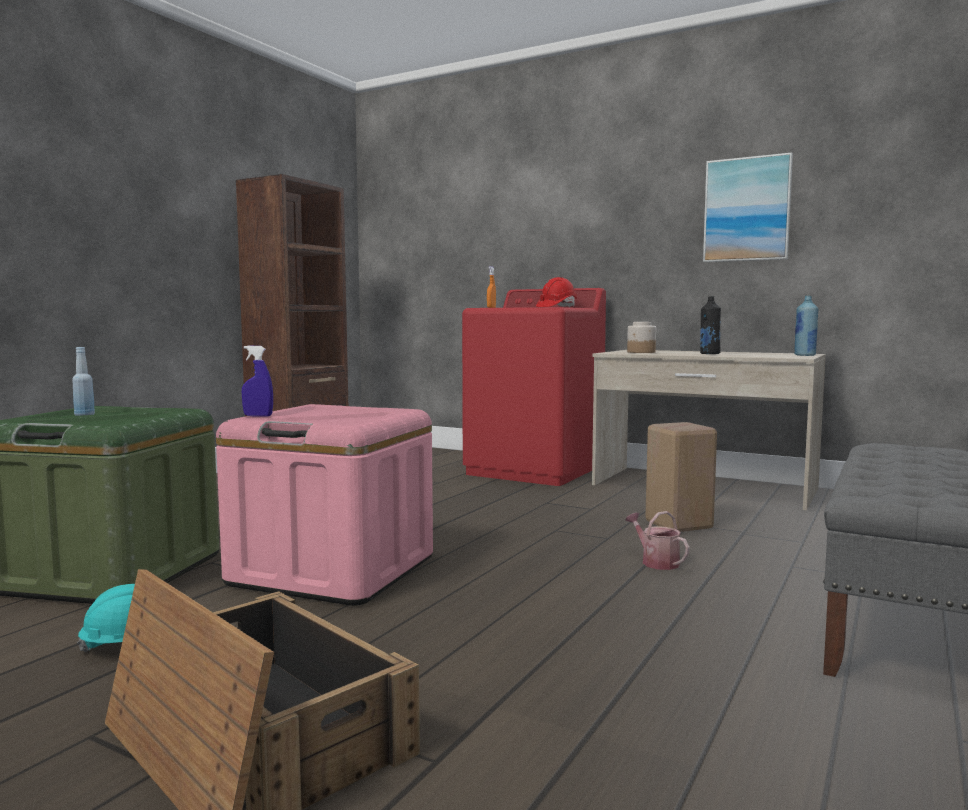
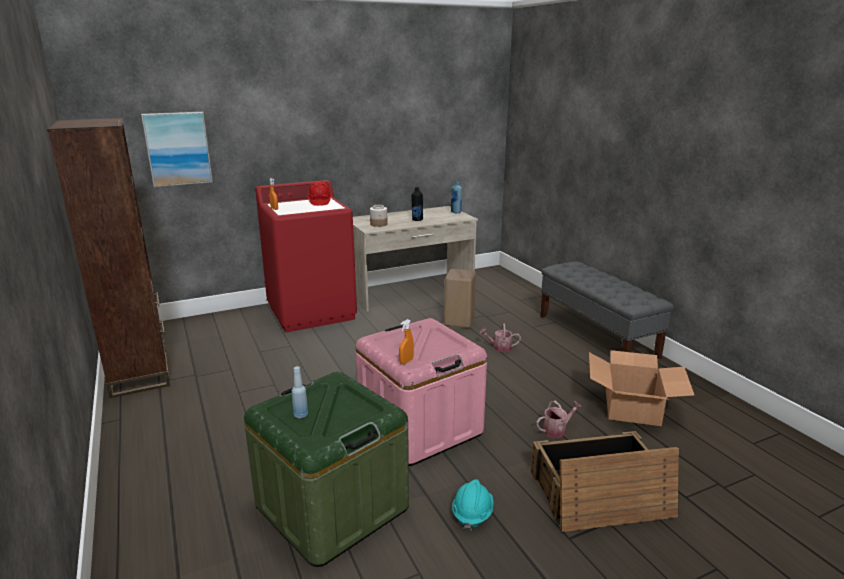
camera: 55 degrees left, 15 degrees up
blue spray bottle [242,345,273,417] -> orange spray bottle [399,319,414,365]
picture [703,152,793,262] -> picture moved to [141,112,213,187]
none -> watering can [536,401,582,438]
none -> cardboard box [589,350,695,426]

